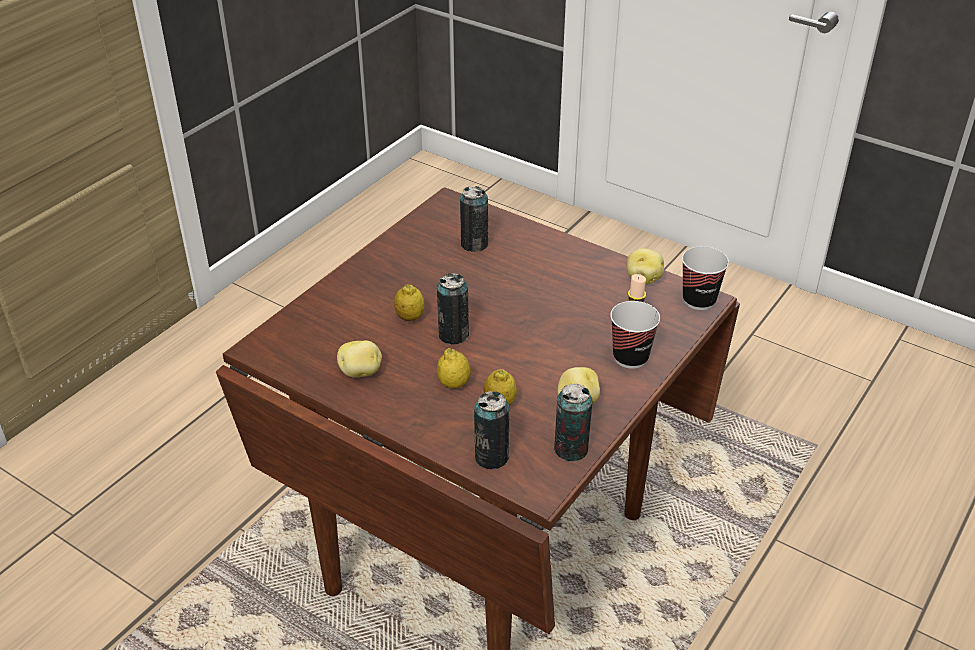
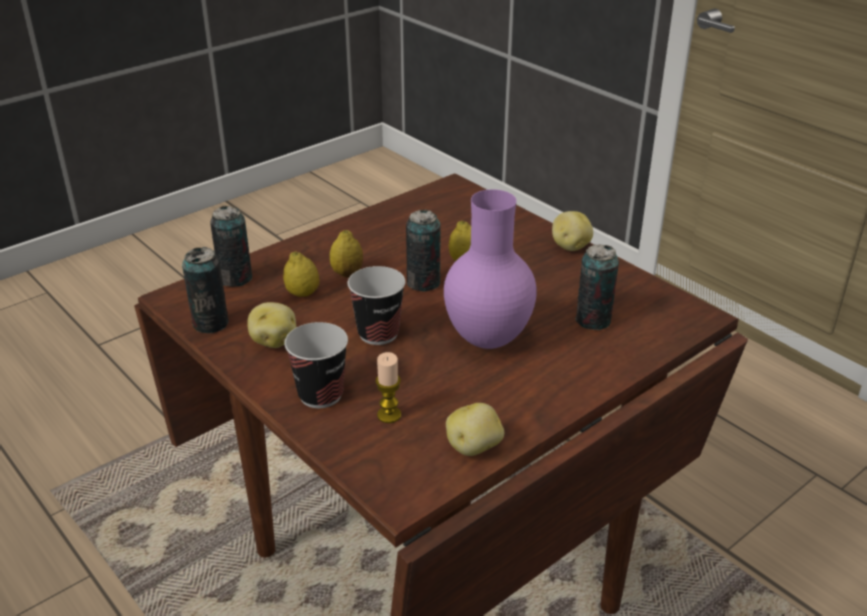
camera: 105 degrees right, 5 degrees down
potato [337,340,382,377] -> potato moved to [552,211,593,251]
cup [682,246,729,310] -> cup moved to [348,266,405,345]
none -> purple vase [444,189,537,349]

